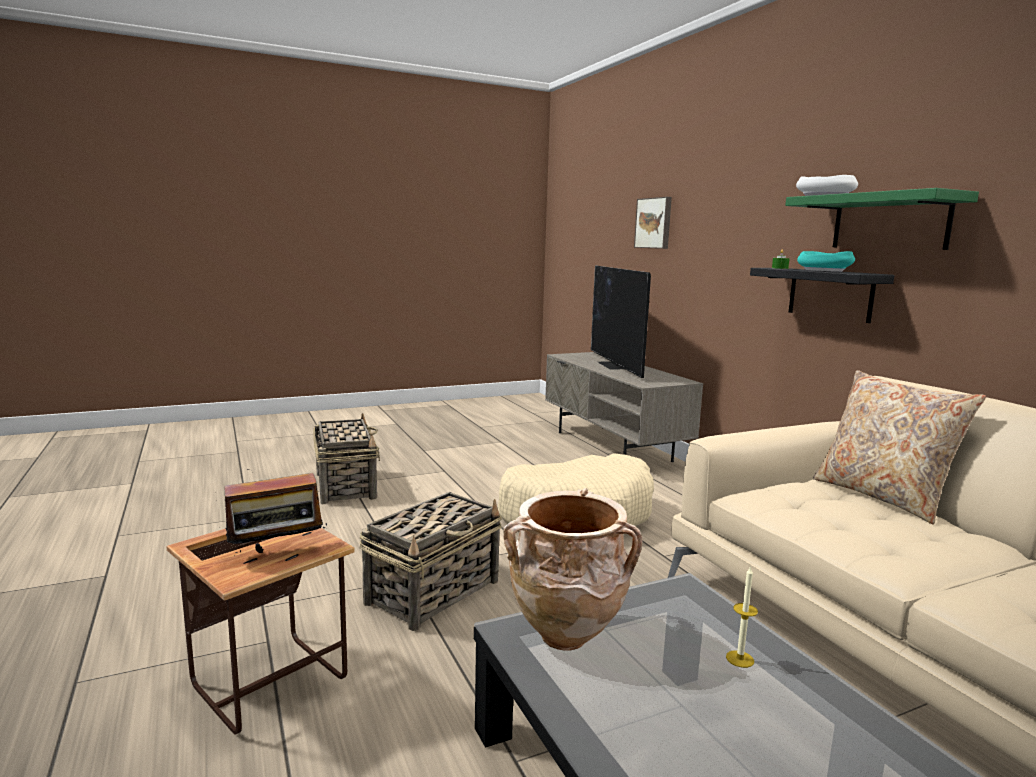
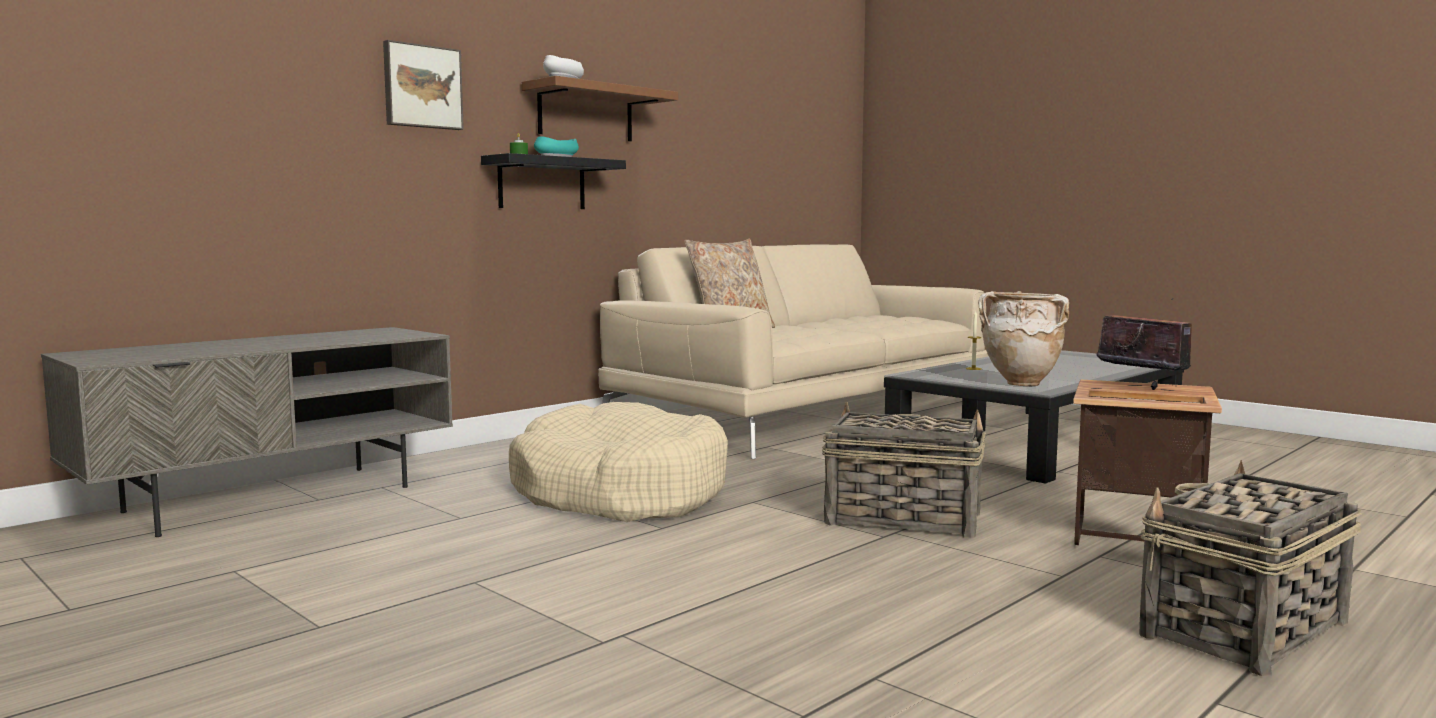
camera: 110 degrees left, 5 degrees down
basket [313,413,380,504] -> basket moved to [1139,460,1361,676]
television [591,265,651,378] -> none
picture [634,197,672,249] -> picture moved to [383,40,464,130]
green shelf [785,188,979,250] -> brown shelf [522,76,678,142]

